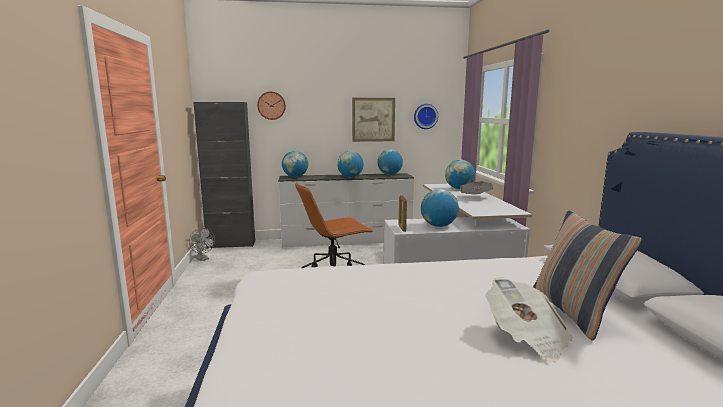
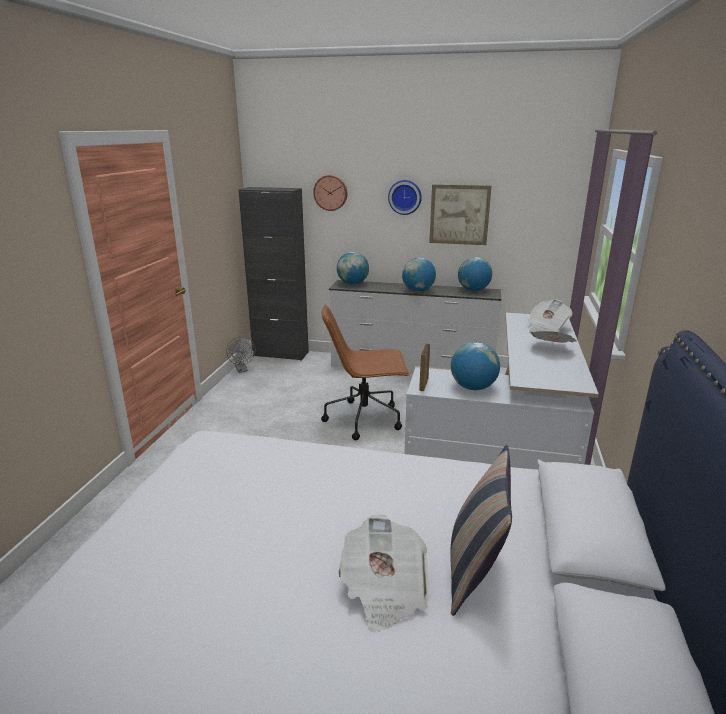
camera: 20 degrees right, 10 degrees up
wall clock [414,104,438,129] -> wall clock moved to [388,180,422,215]
globe [445,160,475,189] -> newspaper [529,299,572,332]

